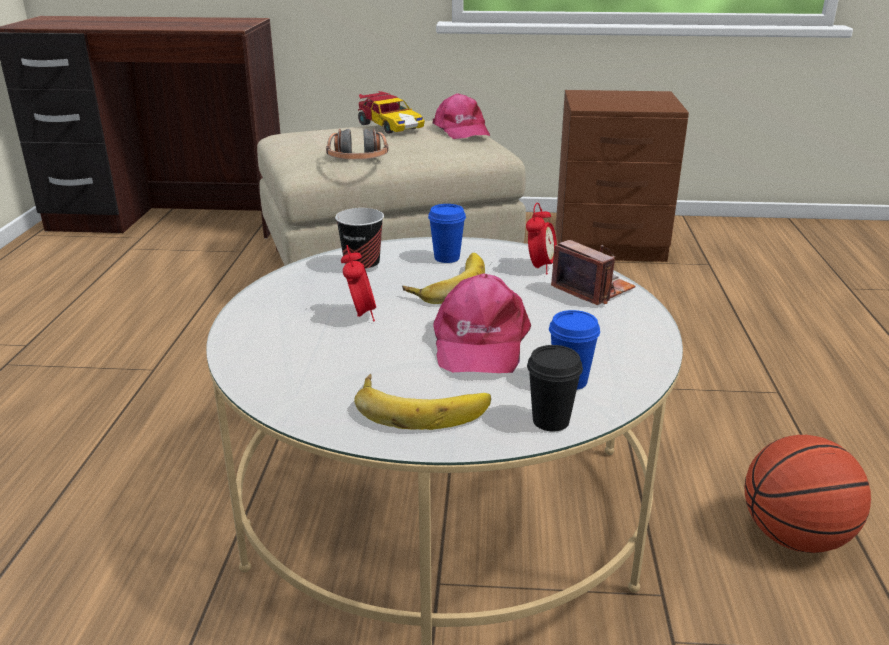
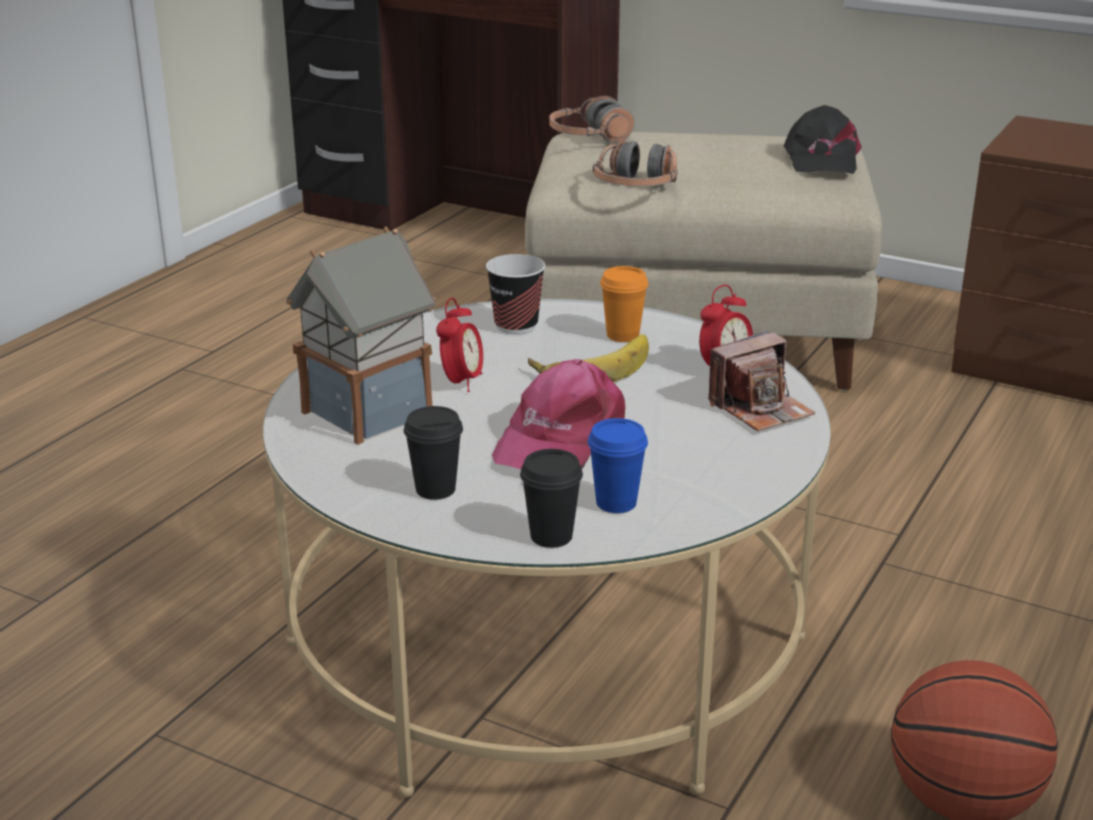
camera: 25 degrees right, 0 degrees up
banana [354,373,491,430] -> black cup [404,406,463,500]
toy car [358,91,425,134] -> none
blue cup [428,204,466,263] -> orange cup [600,266,648,342]
pink cap [432,93,490,139] -> black cap [784,105,862,174]
camera [551,240,636,305] -> camera turned 75 degrees clockwise [708,330,815,431]
none -> toy house [286,226,436,445]
none -> headphones [549,96,634,142]

